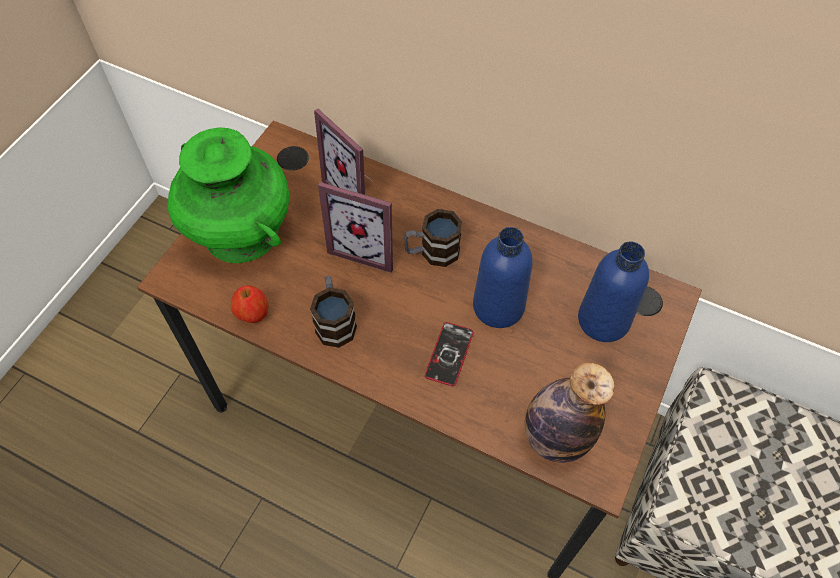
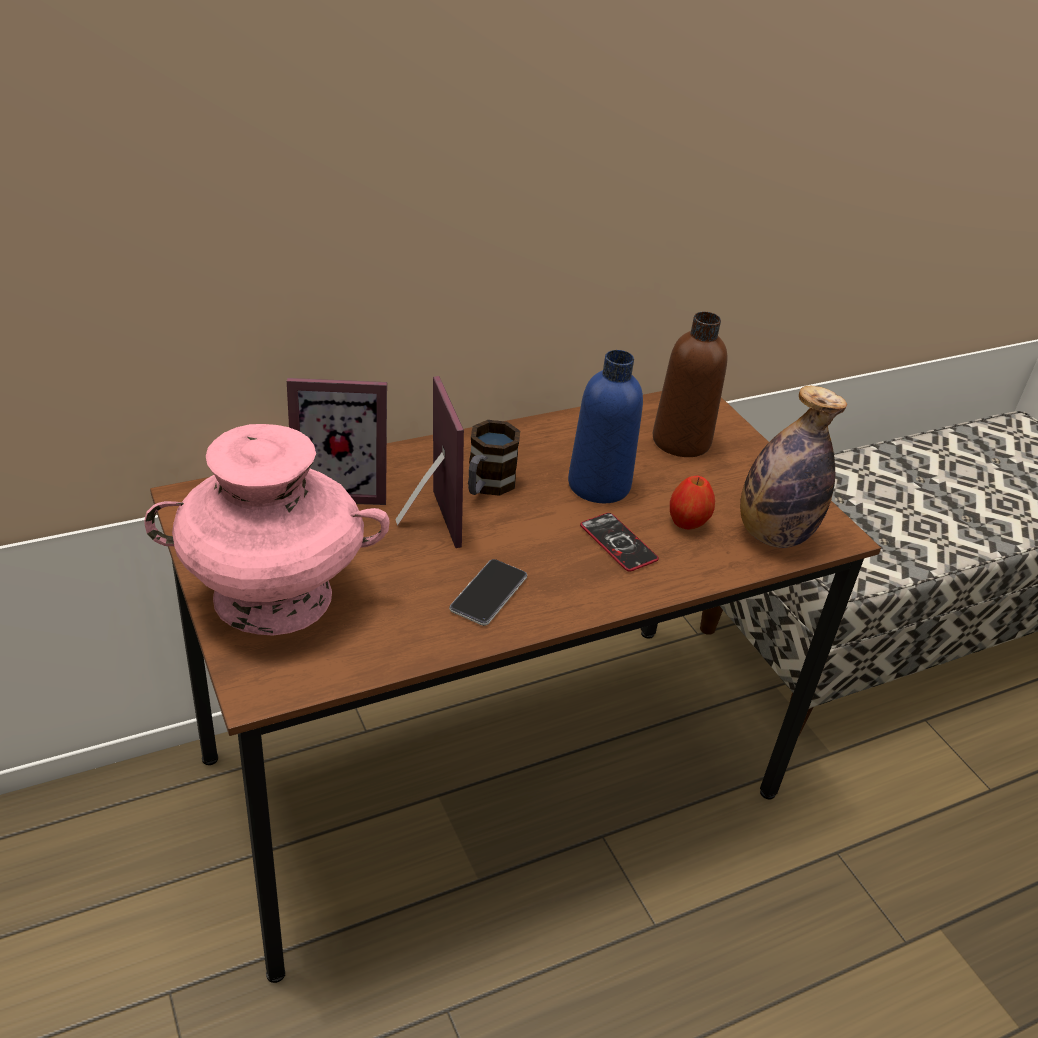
camera: 55 degrees left, 20 degrees down
green vase [167,127,289,263] -> pink vase [144,424,390,636]
apple [231,285,268,323] -> apple moved to [670,476,715,530]
mug [310,276,357,348] -> phone [449,559,527,626]
picture frame [318,182,393,273] -> picture frame turned 75 degrees counterclockwise [395,376,464,548]
blue bottle [578,241,649,342] -> brown bottle [653,312,727,457]

